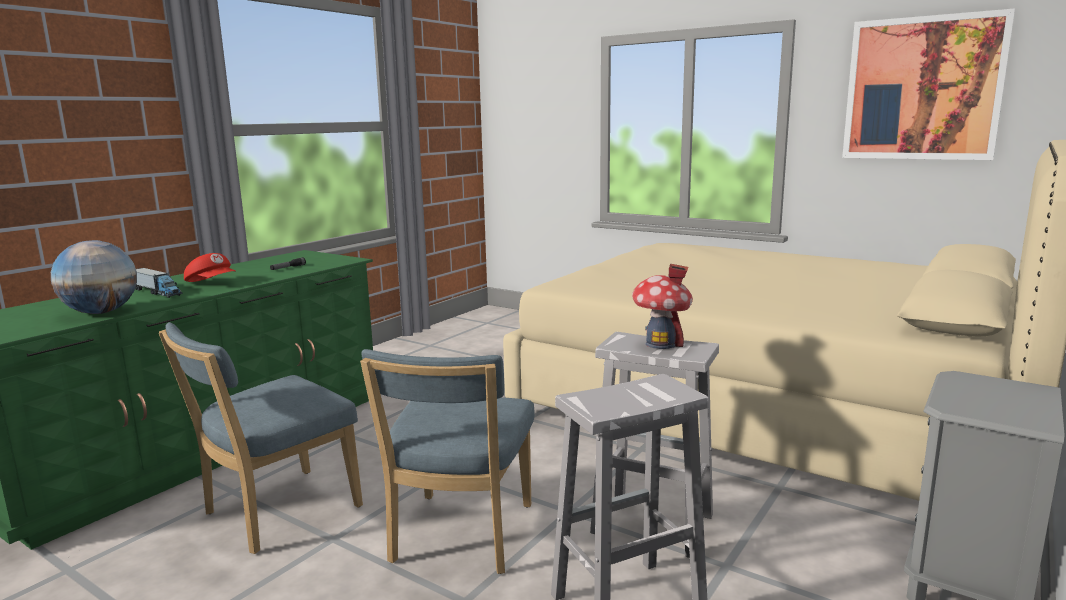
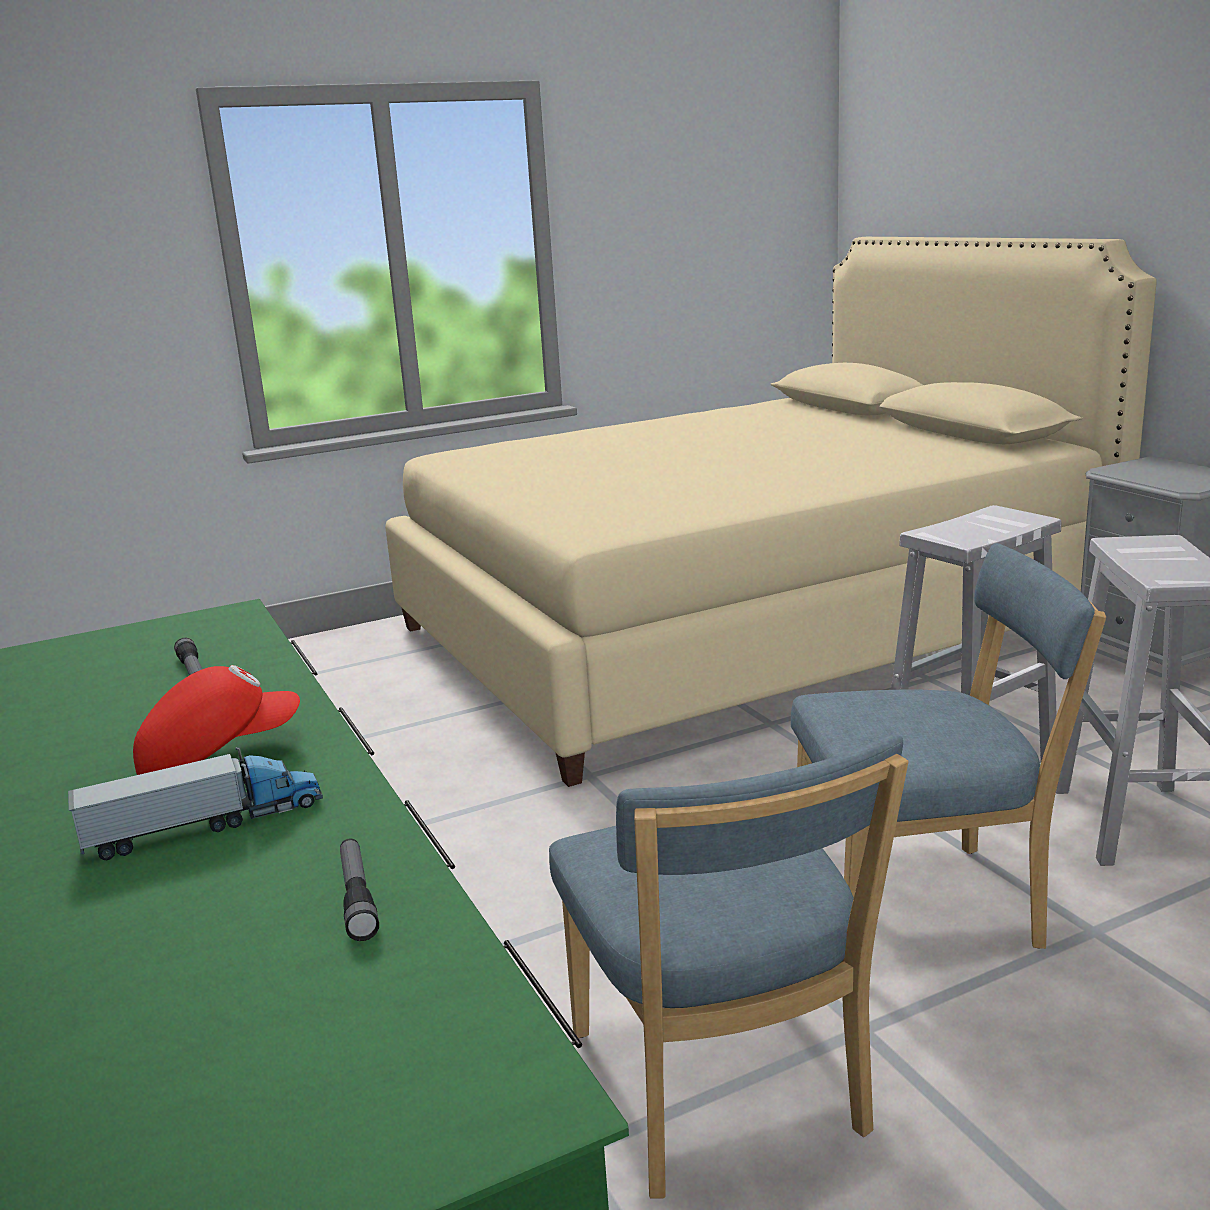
camera: 60 degrees left, 5 degrees up
globe [51,240,137,314] -> flashlight [340,839,379,941]
blue chair [360,349,535,574] -> blue chair turned 45 degrees counterclockwise [791,543,1106,949]
toy house [632,264,693,349] -> none
picture [842,9,1015,160] -> none

